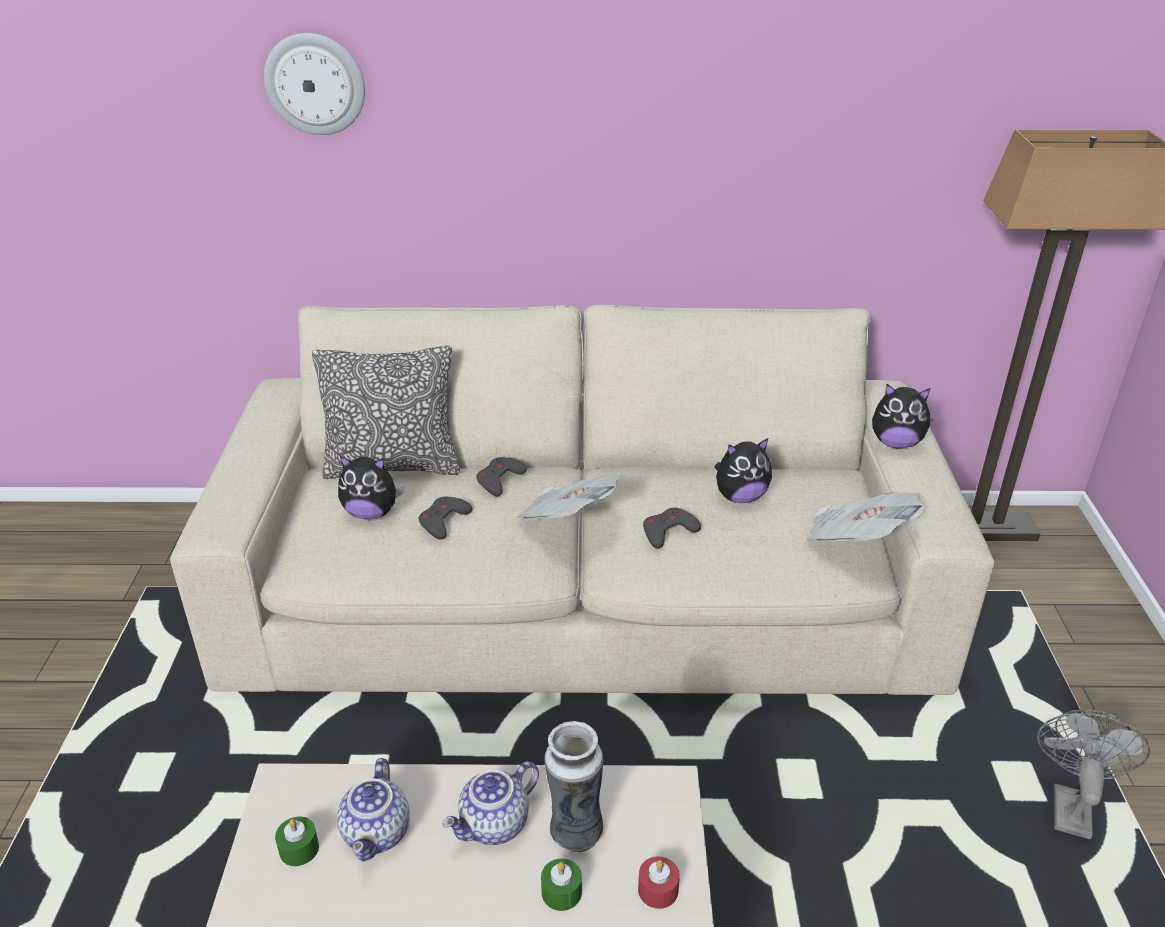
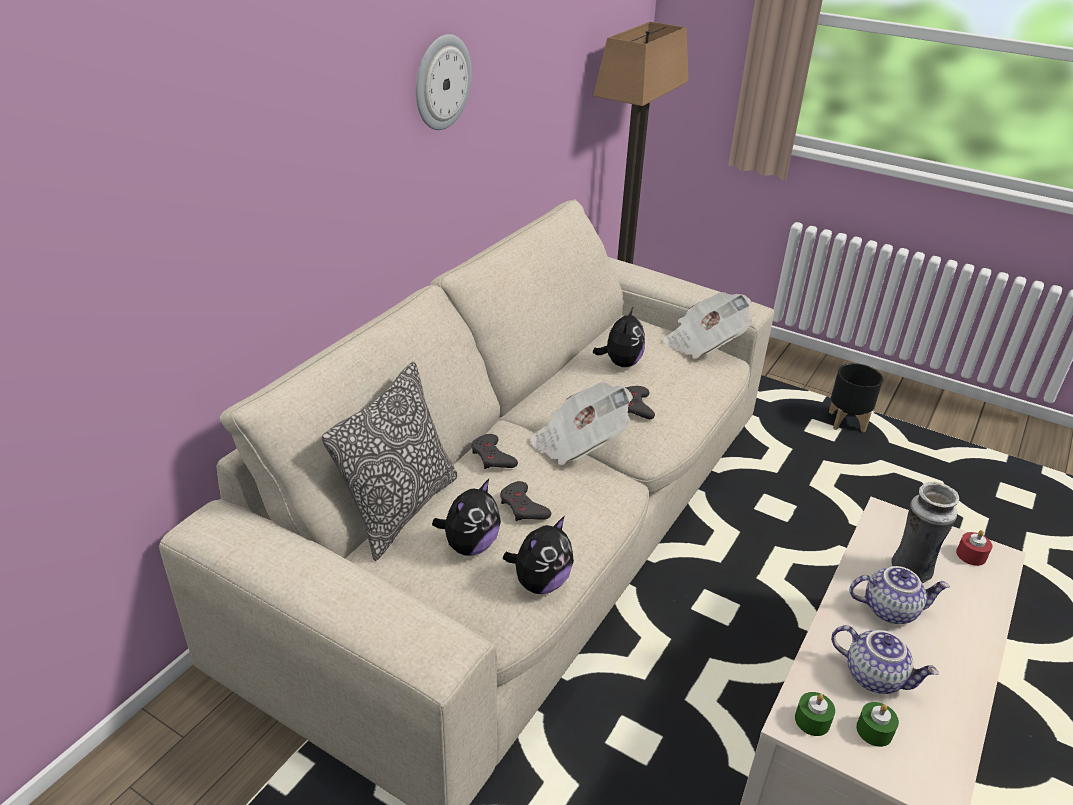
camera: 60 degrees left, 0 degrees up
wall clock [264,33,365,135] -> wall clock moved to [416,34,472,130]
teapot [442,761,539,845] -> teapot turned 75 degrees counterclockwise [849,566,950,624]
green candle [541,858,582,911] -> green candle moved to [795,692,835,736]
plush toy [872,384,933,449] -> plush toy moved to [503,517,574,594]
grey fan [1037,709,1150,839] -> black planter [829,363,883,432]

